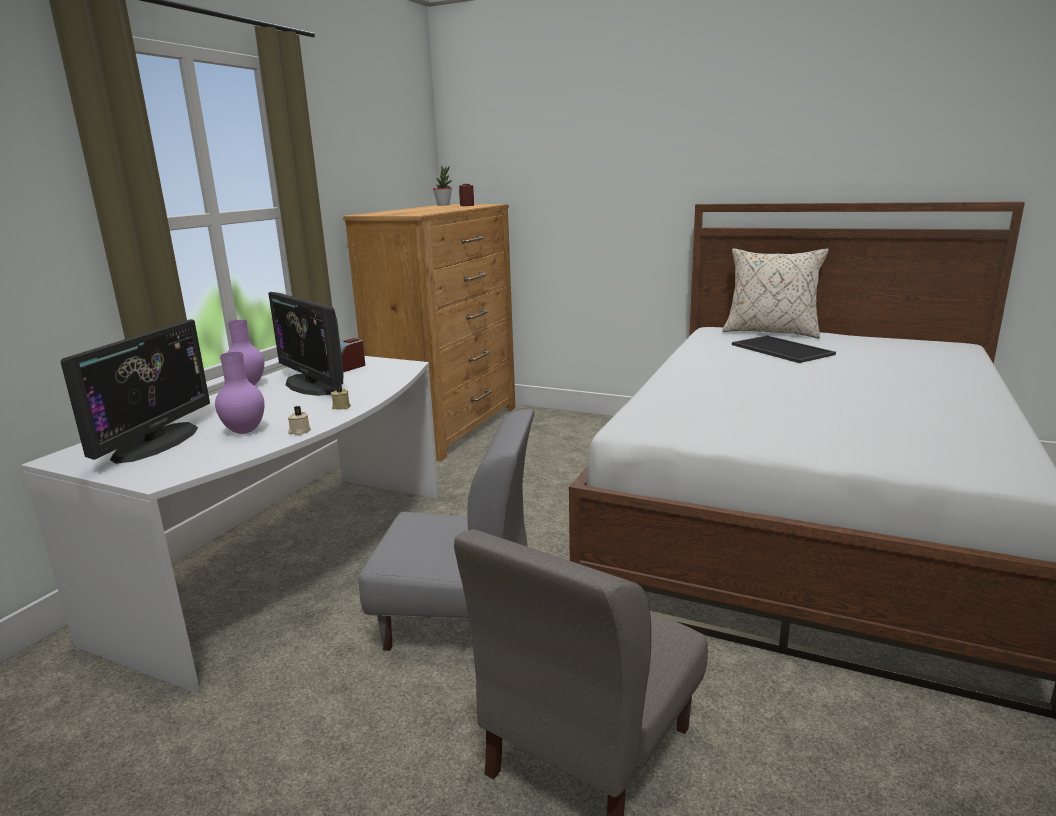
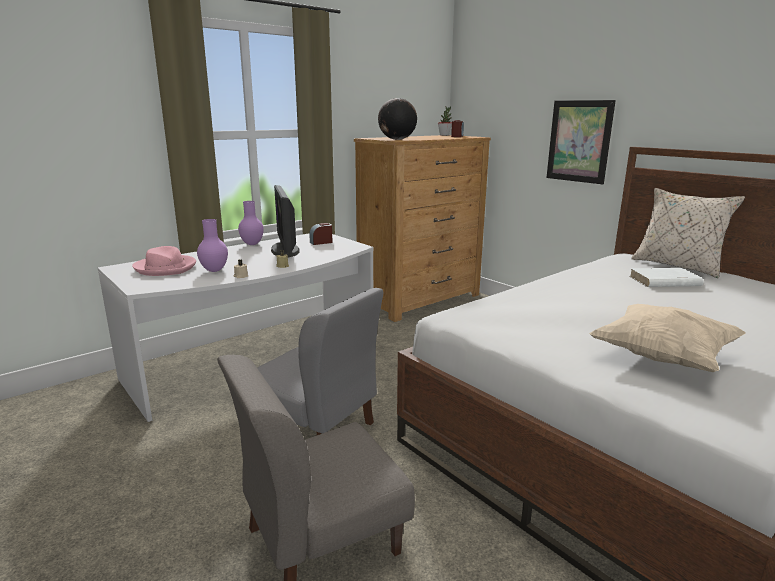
camera: 25 degrees right, 0 degrees up
monitor [61,319,210,464] -> pink hat [132,246,196,276]
tray [732,335,836,363] -> white book [629,268,704,287]
none -> globe [378,98,417,140]
none -> picture [546,100,616,184]
none -> beige pillow [589,304,746,372]

